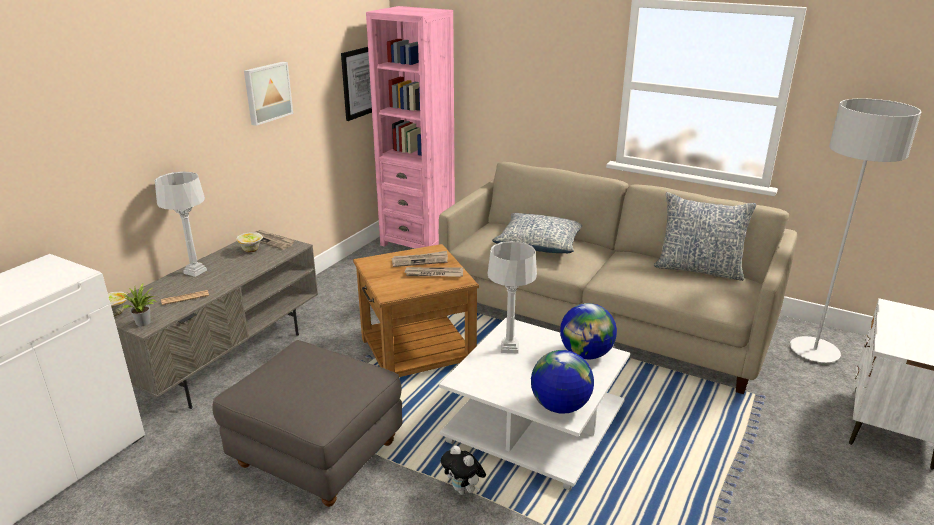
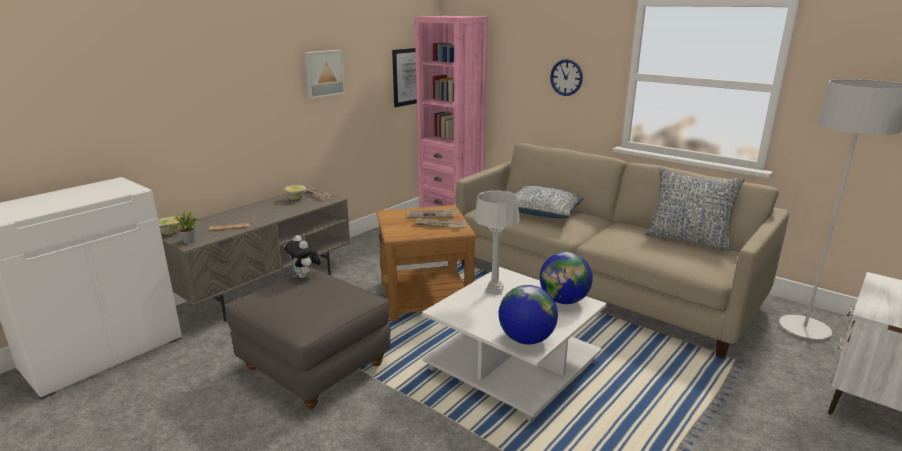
camera: 10 degrees right, 5 degrees down
grey table lamp [155,172,207,277] -> none
plush toy [441,446,486,495] -> plush toy moved to [285,235,321,278]
none -> wall clock [550,59,583,96]

